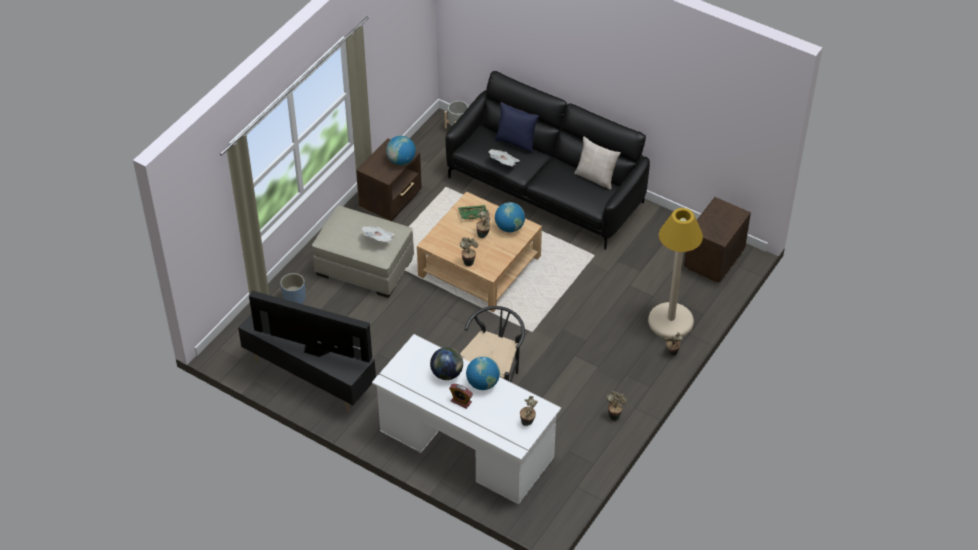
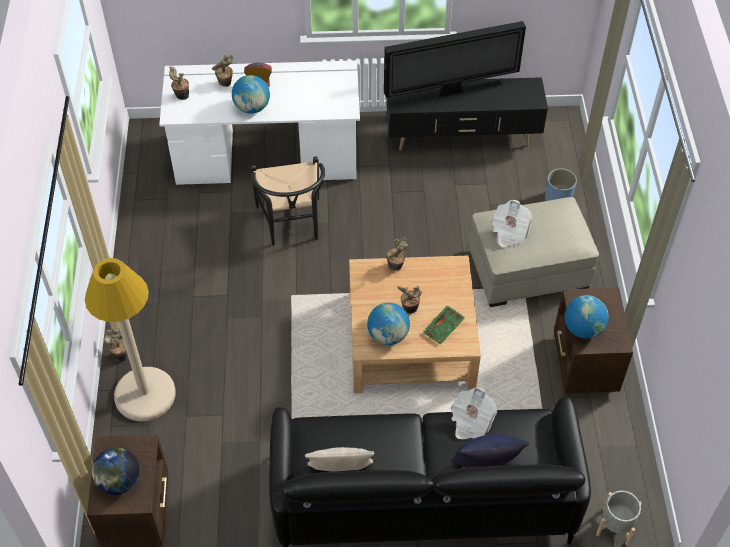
camera: 145 degrees right, 5 degrees up
globe [430,347,463,380] -> globe moved to [92,448,140,495]
potted plant [607,391,627,421] -> potted plant moved to [212,55,233,87]

